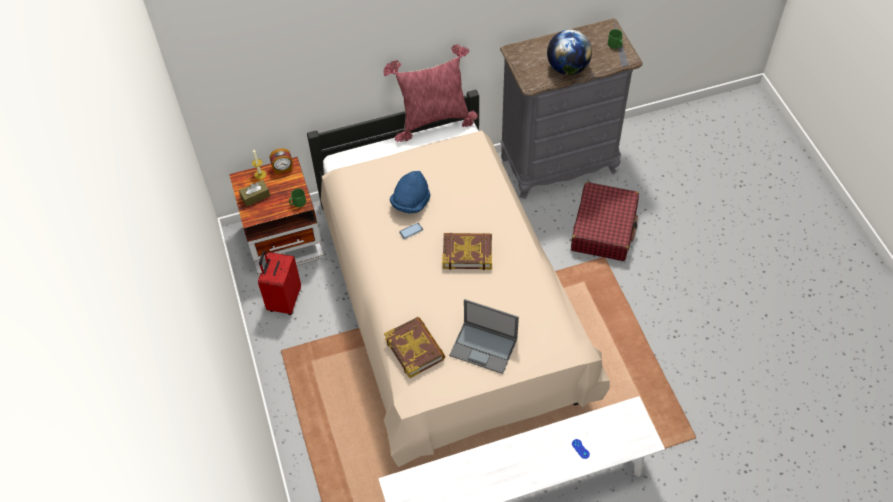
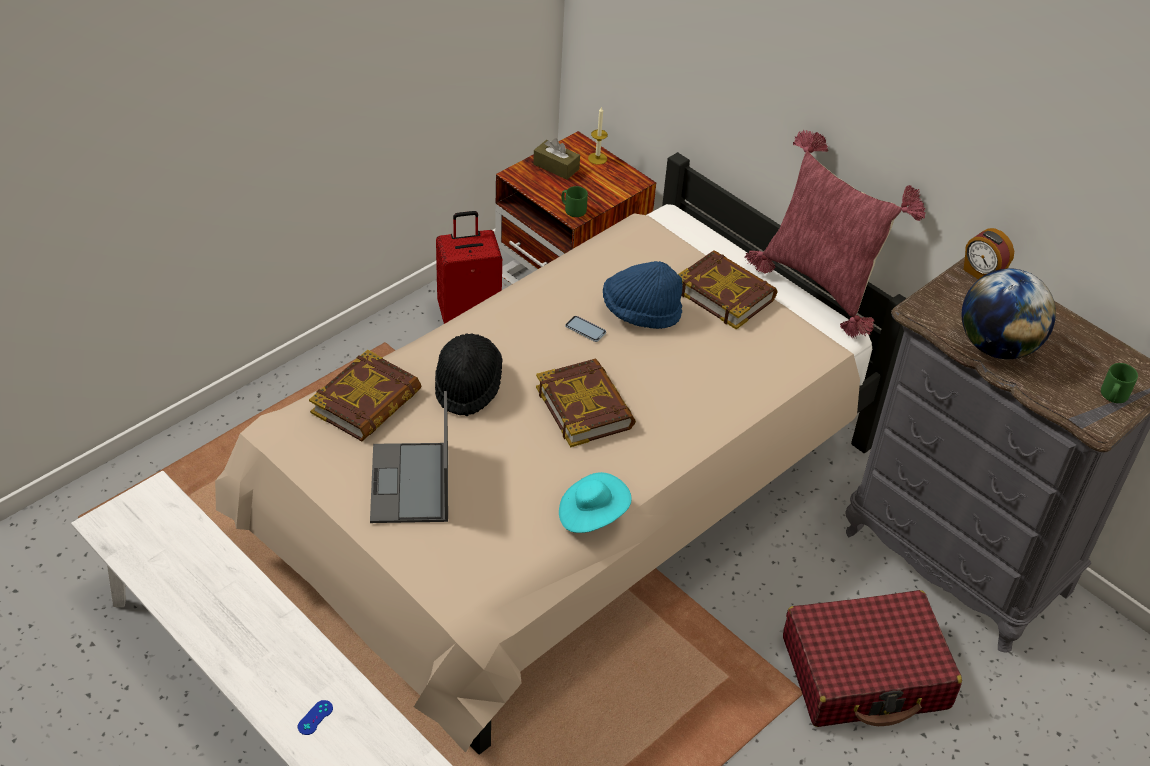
camera: 60 degrees right, 10 degrees down
alarm clock [270,148,293,174] -> alarm clock moved to [964,228,1014,279]
none -> black hat [435,333,503,416]
none -> turquoise hat [559,472,632,533]
none -> book [678,250,777,330]

